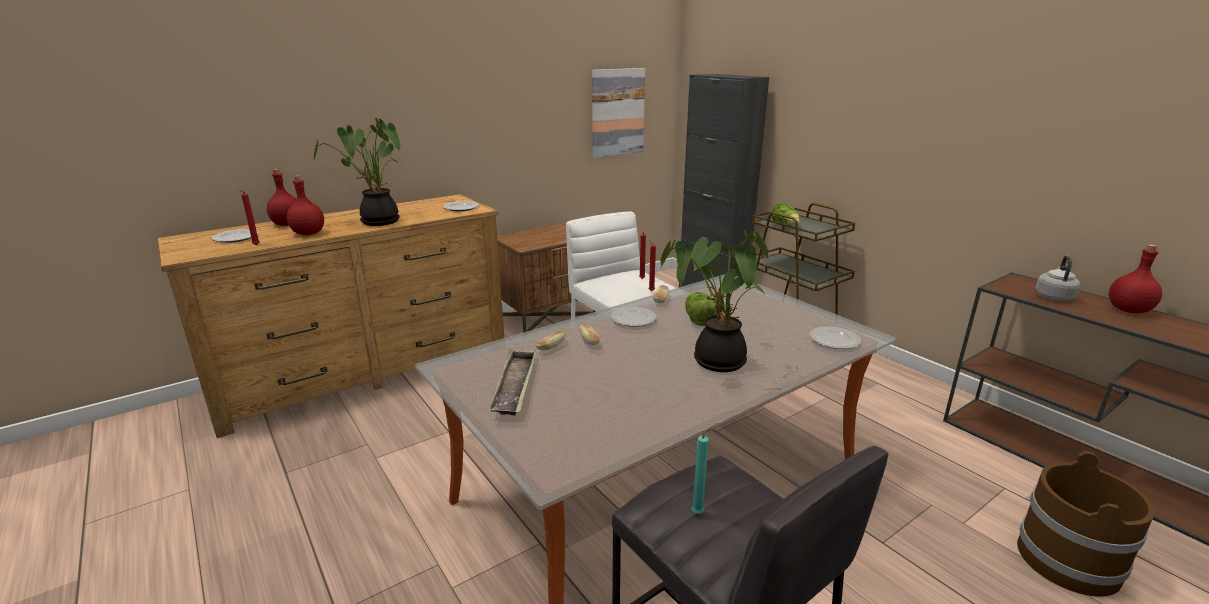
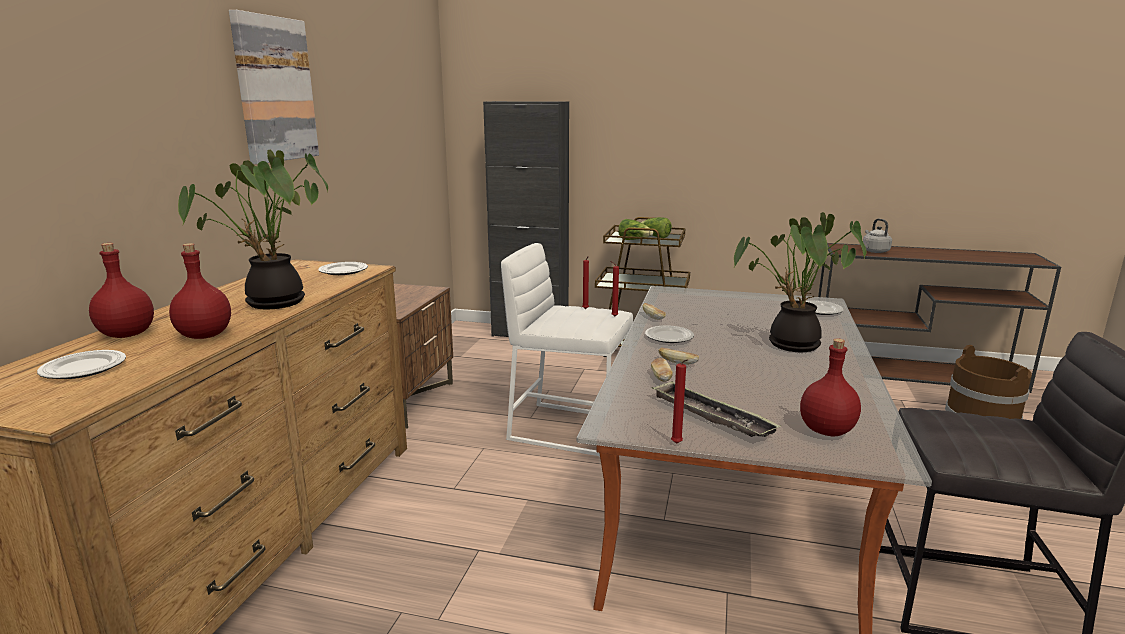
camera: 40 degrees left, 5 degrees down
red candle [239,190,260,245] -> red candle moved to [671,359,688,444]
picture [592,68,645,158] -> picture moved to [229,10,319,164]
lettuce [685,292,716,326] -> lettuce moved to [641,217,672,238]
turquoise candle [692,426,713,514] -> none
red bottle [1109,244,1162,313] -> red bottle moved to [800,338,861,437]

